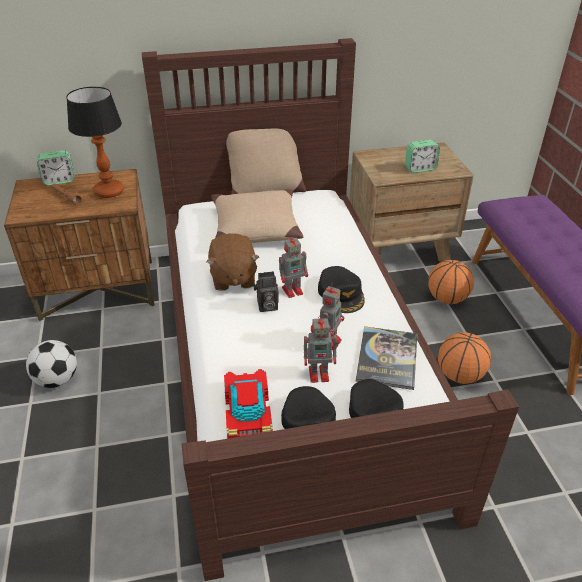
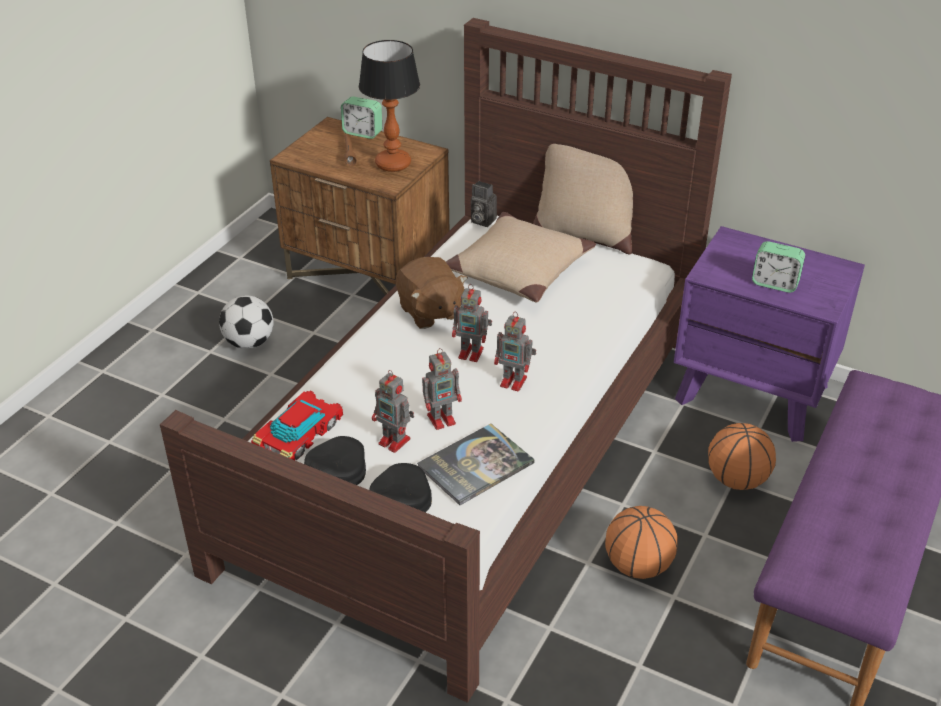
camera: 40 degrees right, 0 degrees up
brown plush toy [206,233,259,291] -> brown plush toy turned 60 degrees counterclockwise [396,257,468,329]
camera [254,271,279,312] -> camera moved to [471,181,497,227]
black cap [318,266,365,313] -> toy robot [494,312,536,391]
brown nightstand [350,142,474,262] -> purple nightstand [674,226,865,442]

